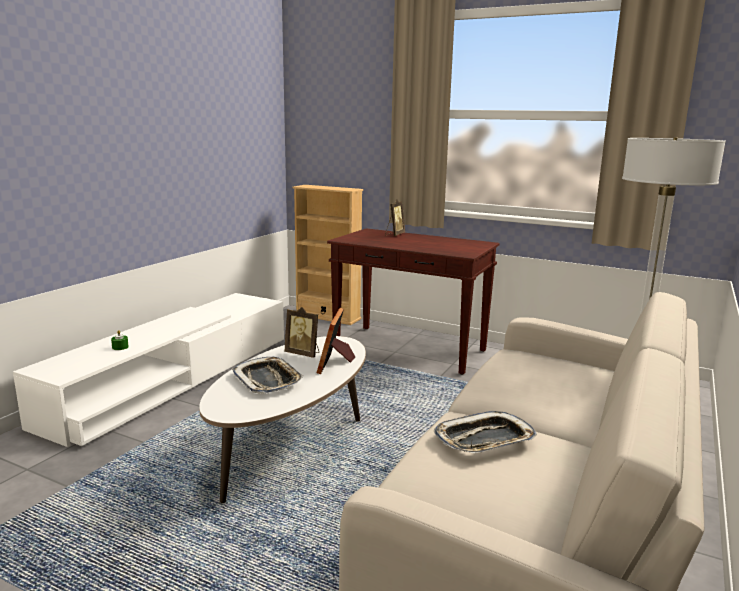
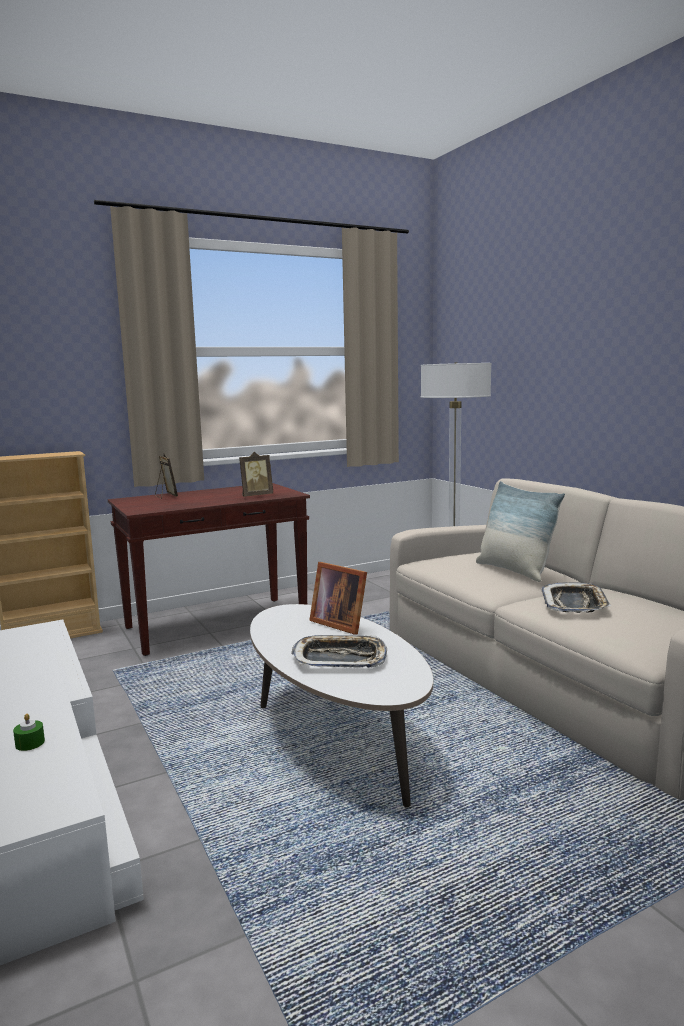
camera: 55 degrees left, 5 degrees down
picture frame [284,307,319,358] -> picture frame moved to [239,452,273,497]
none -> pillow [476,481,565,582]

